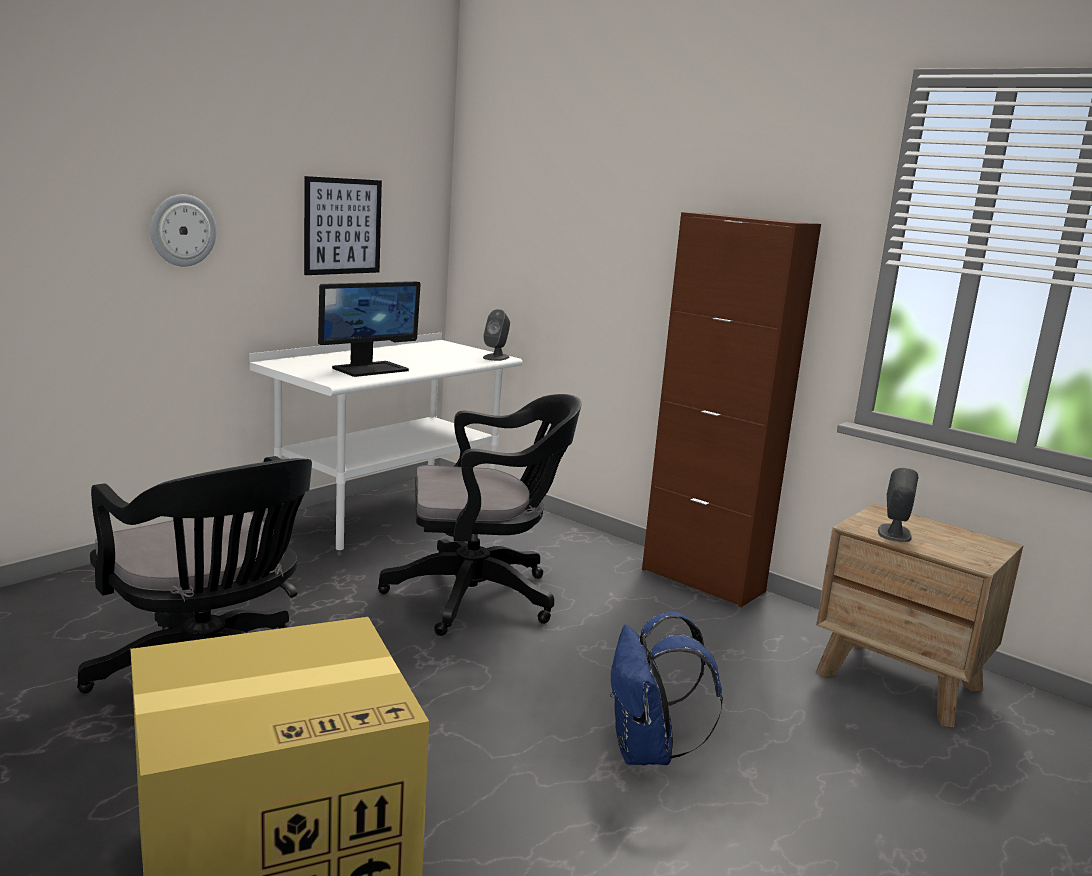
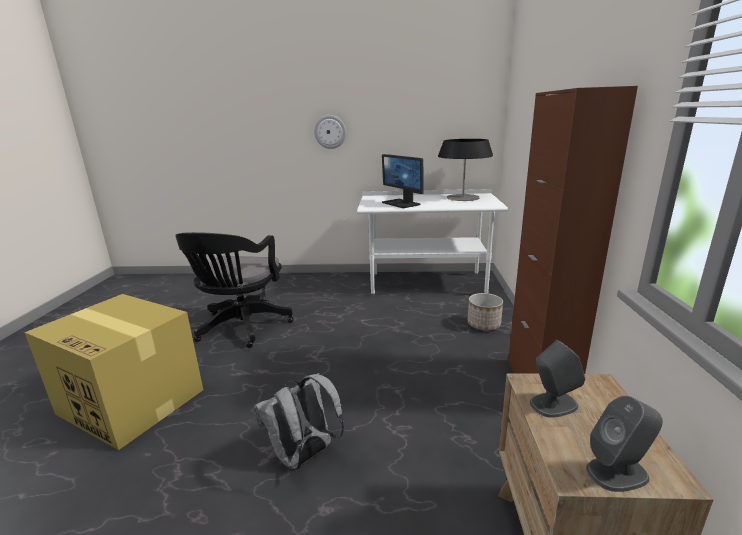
camera: 55 degrees right, 5 degrees up
picture [304,176,382,275] -> none
monitor [318,281,421,377] -> monitor turned 45 degrees clockwise [382,154,424,208]
black office chair [378,394,582,636] -> none
grey speaker [483,309,510,361] -> grey speaker moved to [586,396,663,492]
blue backpack [611,612,723,765] -> grey backpack [254,373,344,469]
none -> table lamp [438,139,493,201]
none -> planter [467,293,503,331]

